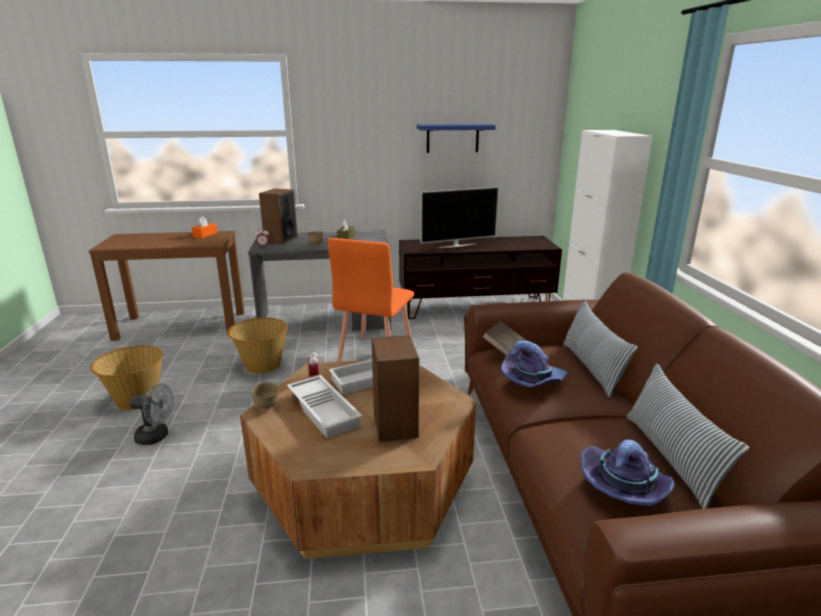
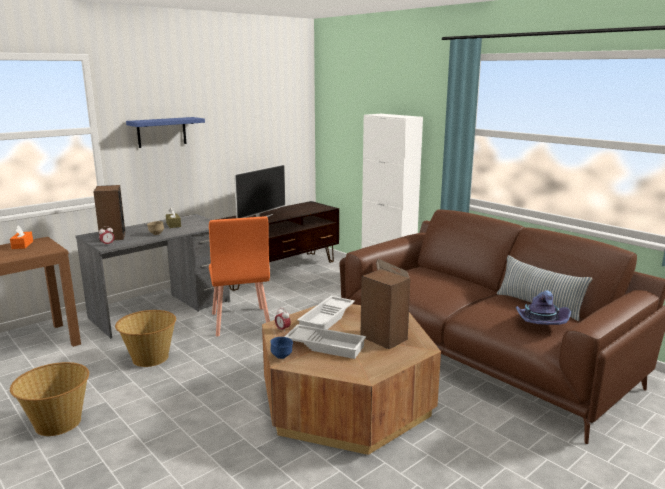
camera: 35 degrees left, 5 degrees down
grey fan [130,383,173,445] -> none
brown bowl [252,383,279,409] -> blue bowl [270,337,293,359]
blue shelf [417,124,496,153] -> blue shelf moved to [126,117,205,148]
purple hat [501,340,568,388] -> none
pillow [563,301,638,397] -> none

